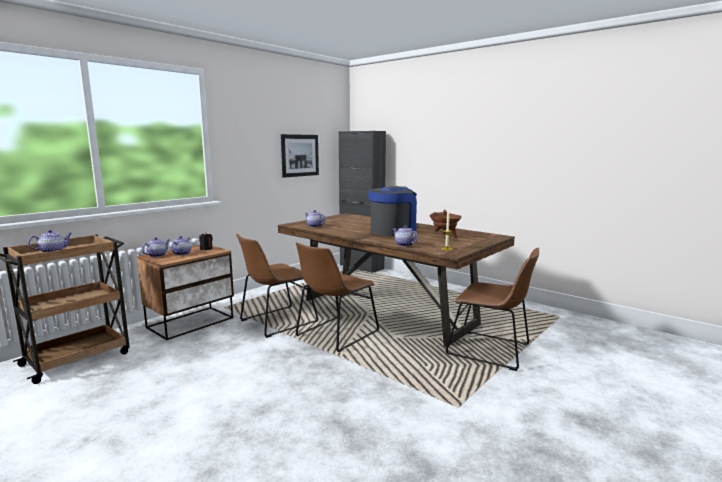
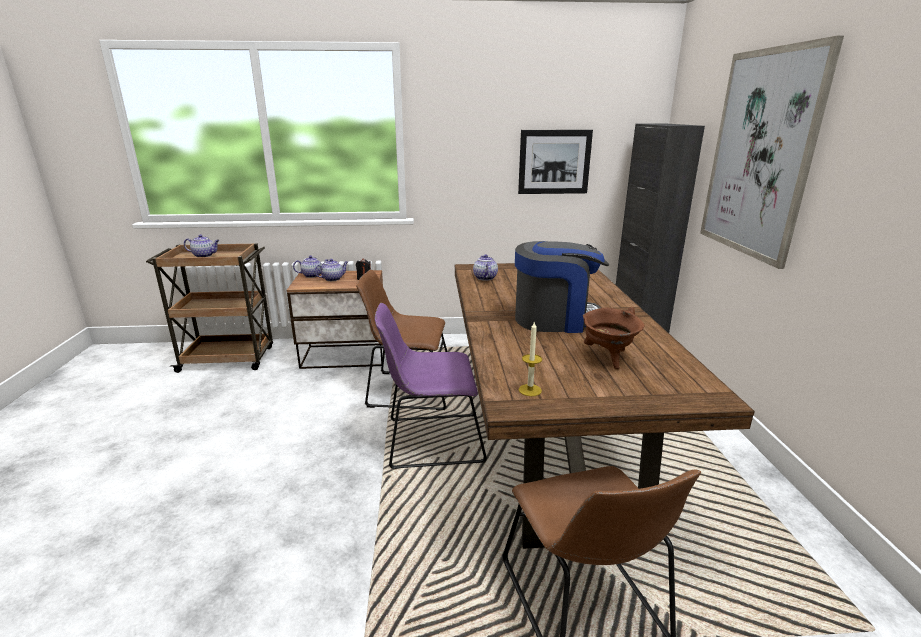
camera: 45 degrees right, 10 degrees up
brown chair [295,242,379,352] -> purple chair [375,303,487,469]
teapot [393,225,418,247] -> none
none -> picture [700,35,844,269]

